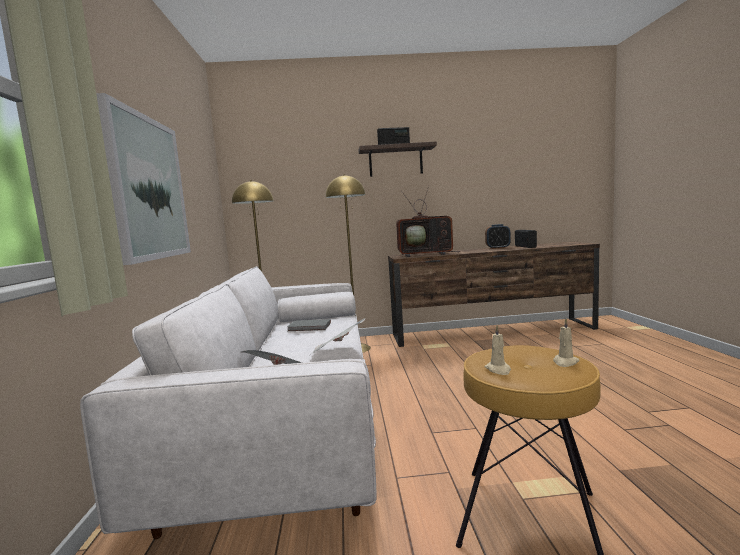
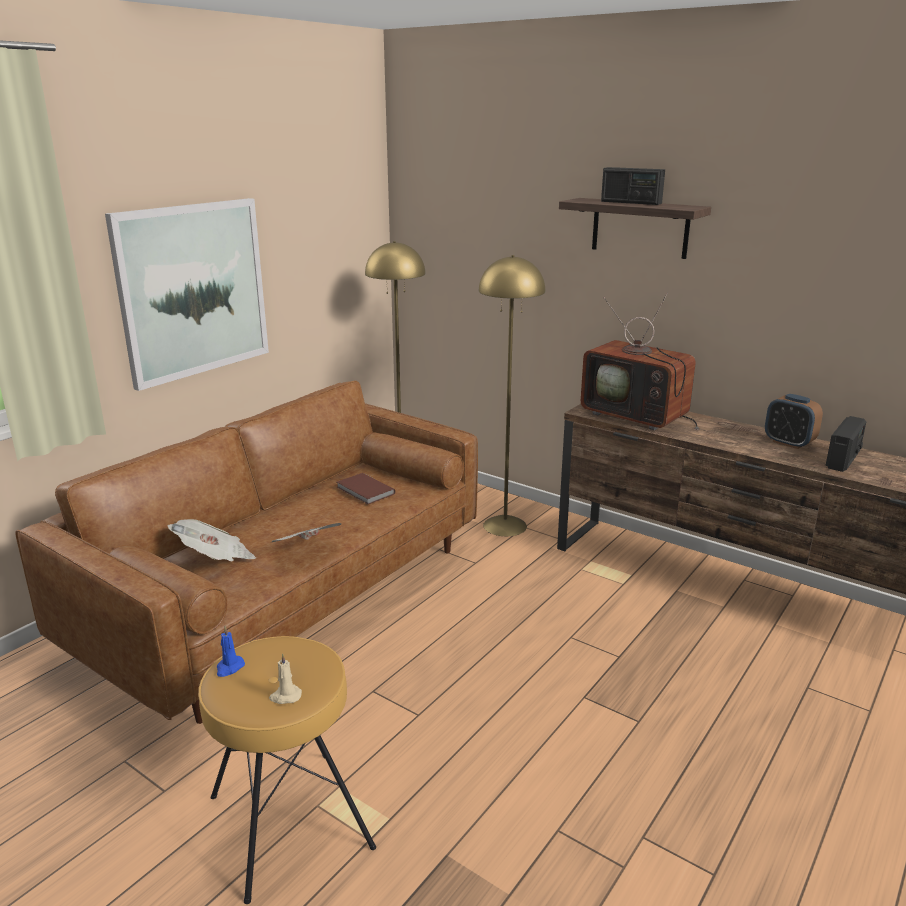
camera: 40 degrees right, 15 degrees up
white sofa [80,266,377,539] -> brown sofa [15,381,478,724]
grey book [287,319,331,331] -> brown book [337,473,395,504]
beige candle [485,326,511,375] -> blue candle [217,626,245,677]

